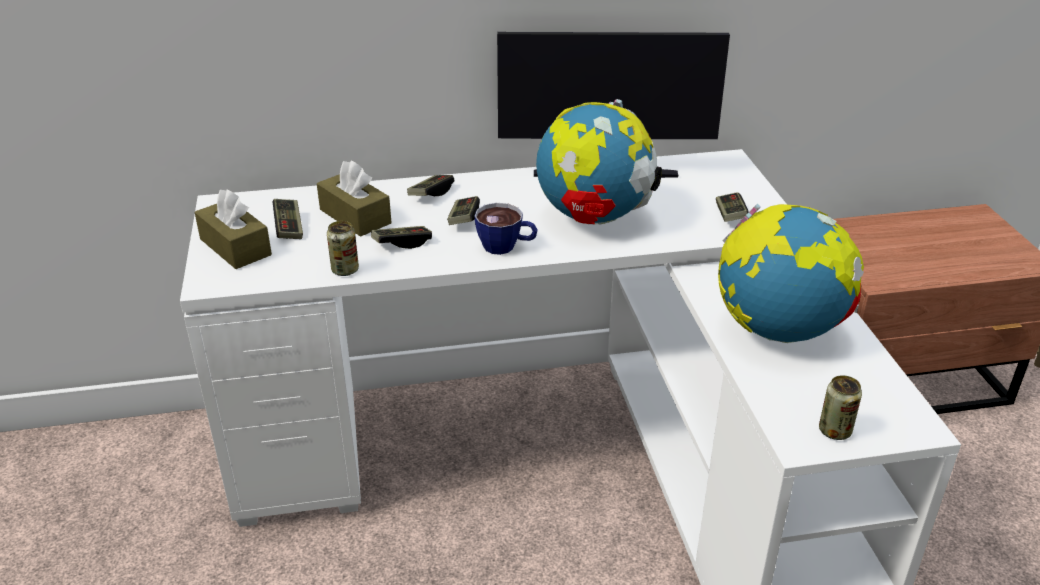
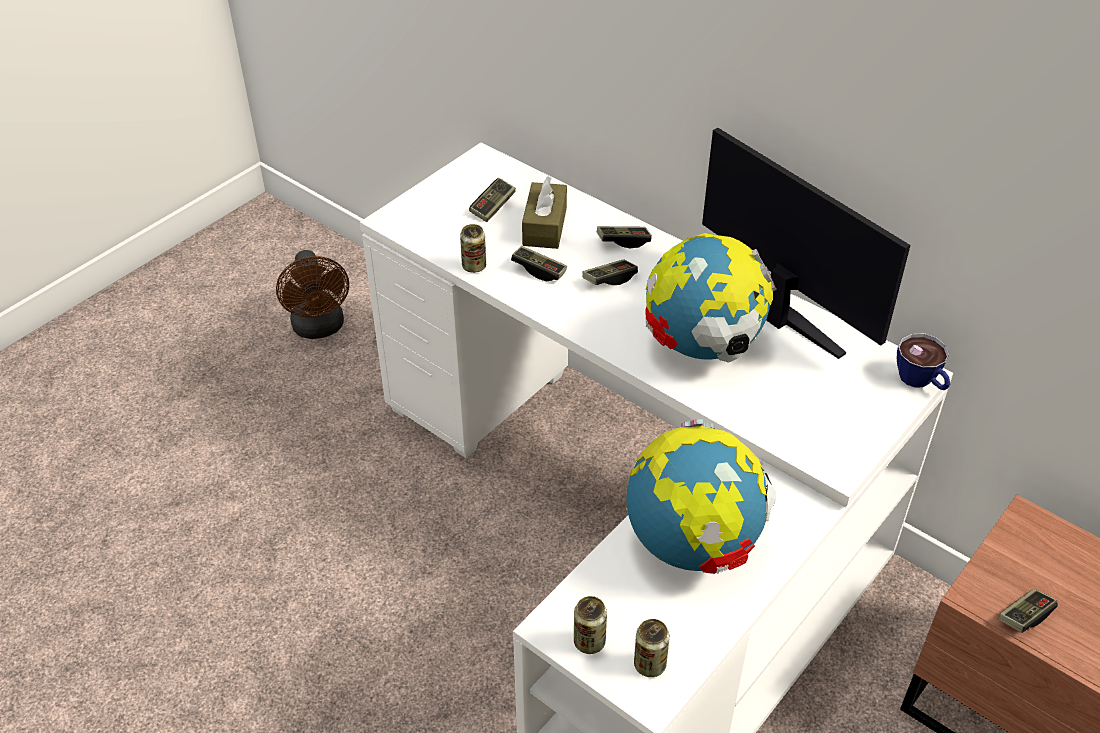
camera: 50 degrees right, 10 degrees up
brown tissue box [194,189,272,269] -> none
cup [475,203,538,255] -> cup moved to [897,333,950,390]
game controller [716,192,748,222] -> game controller moved to [999,589,1058,633]
none -> brown fan [276,250,349,339]
none -> can [634,619,670,677]

